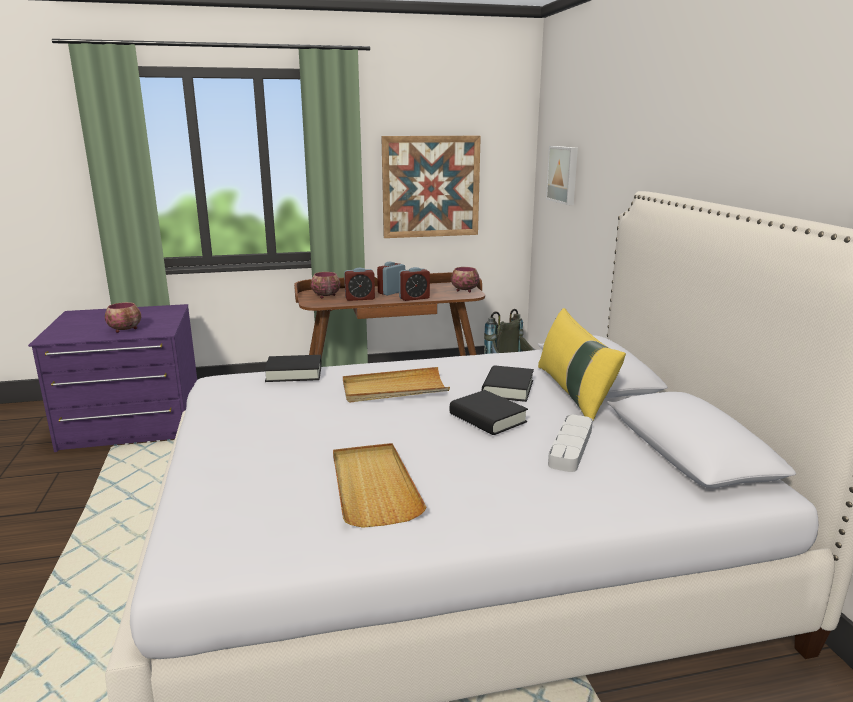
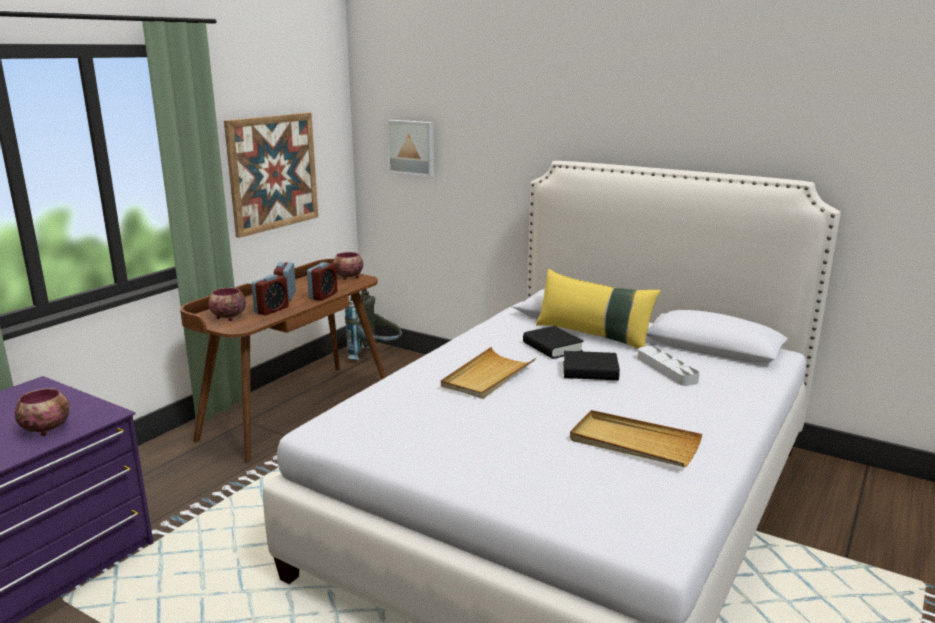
camera: 45 degrees left, 0 degrees up
black book [264,355,322,382] -> none

